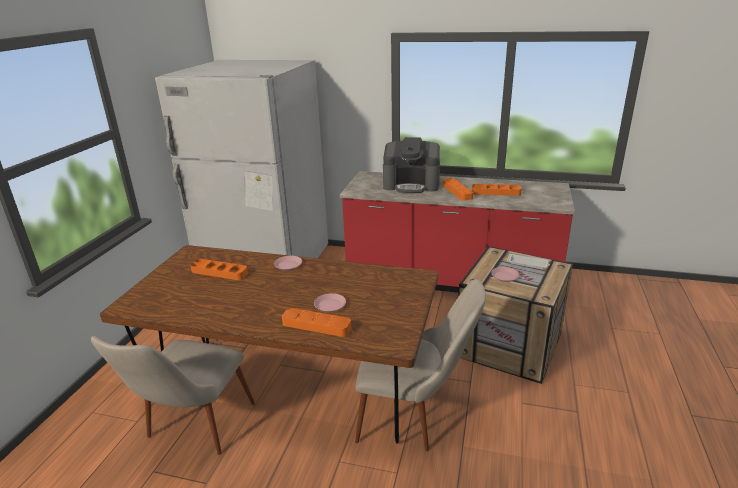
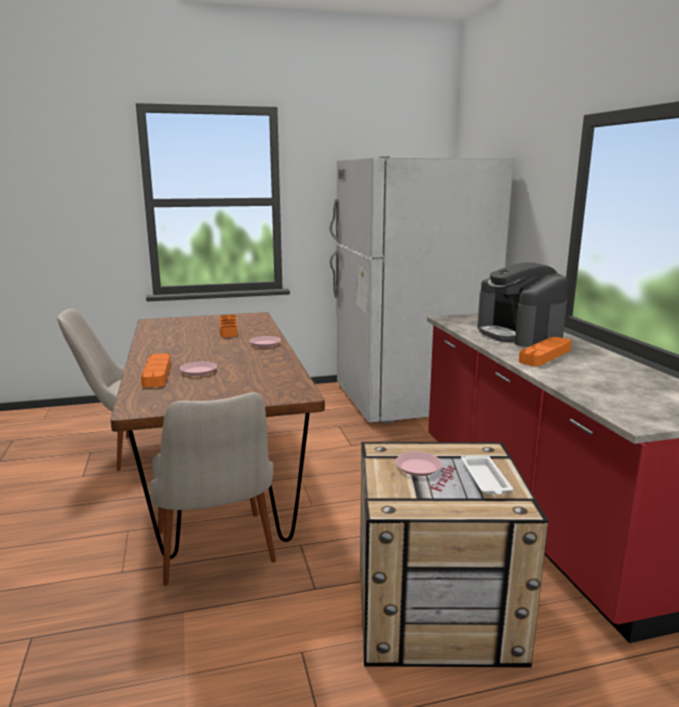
camera: 60 degrees right, 10 degrees down
orange tray [472,184,522,196] -> none

